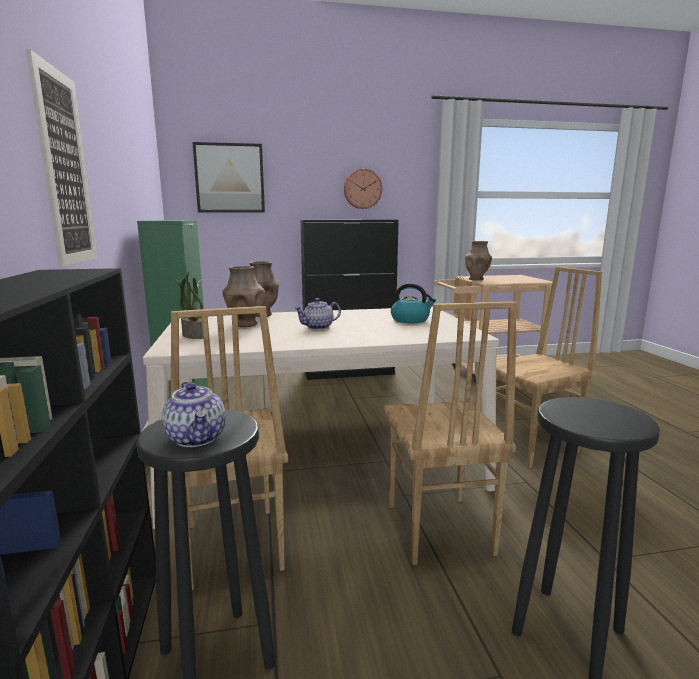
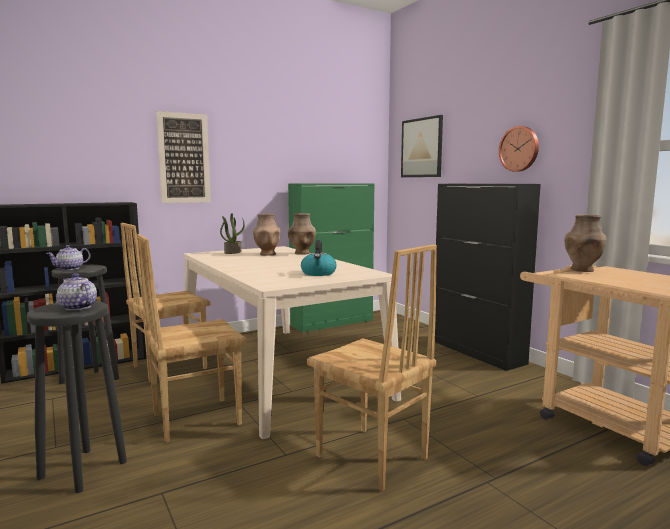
camera: 70 degrees right, 5 degrees down
teapot [294,298,341,330] -> teapot moved to [57,273,97,311]

